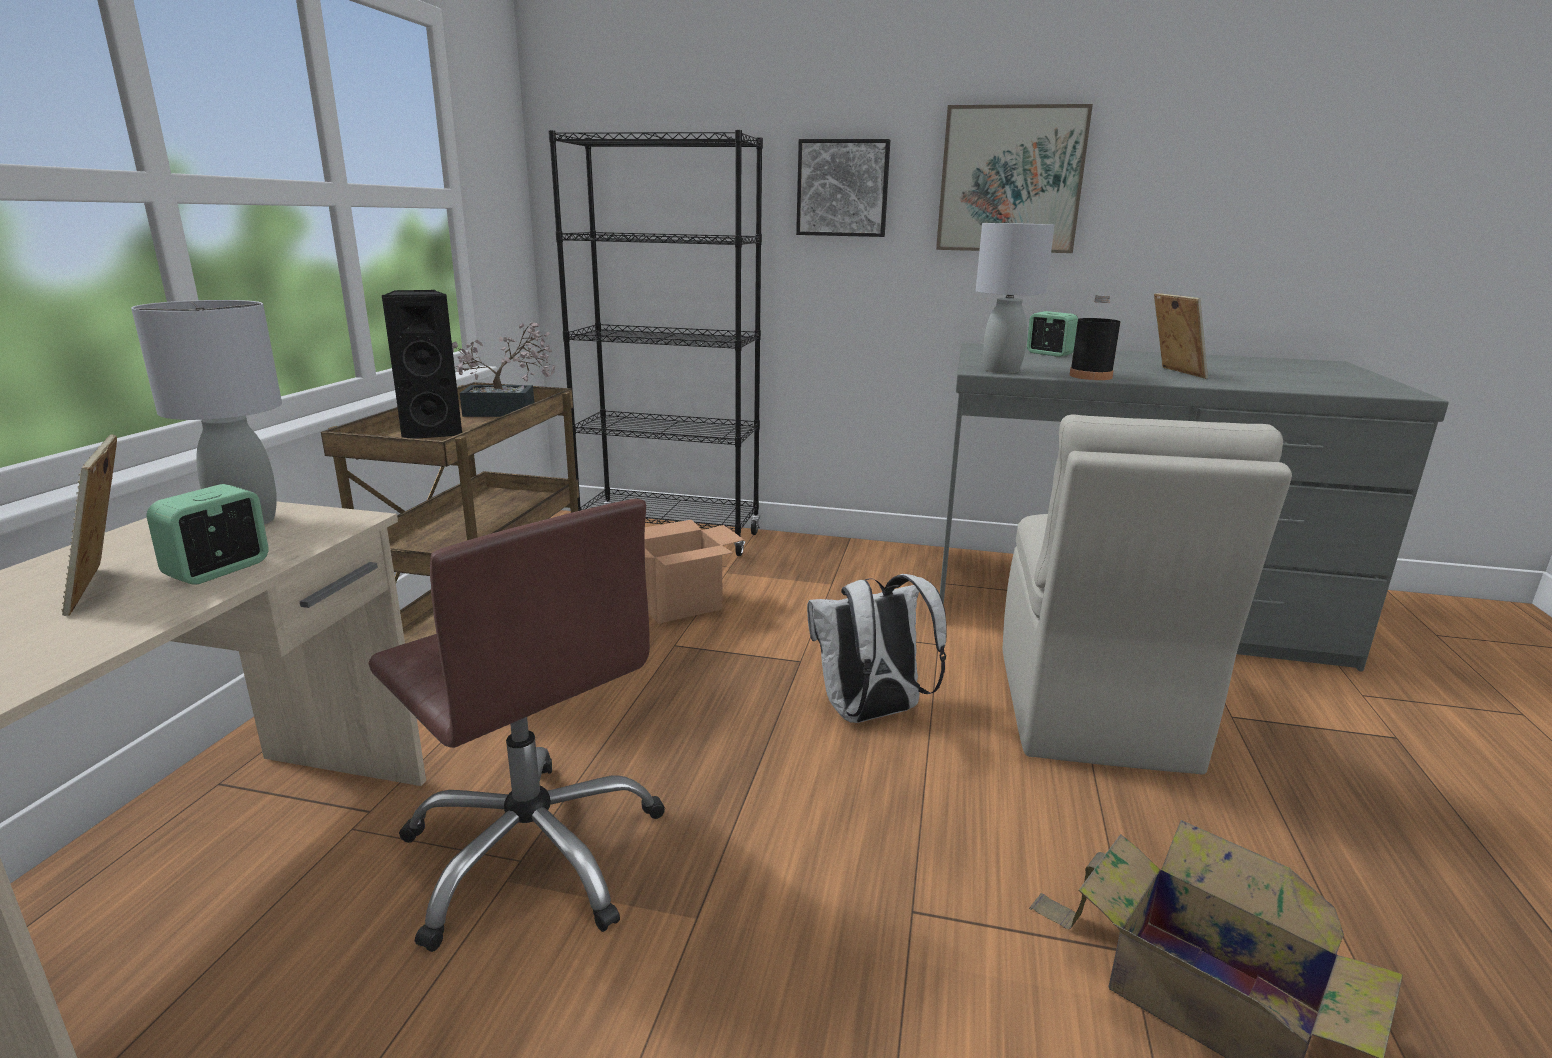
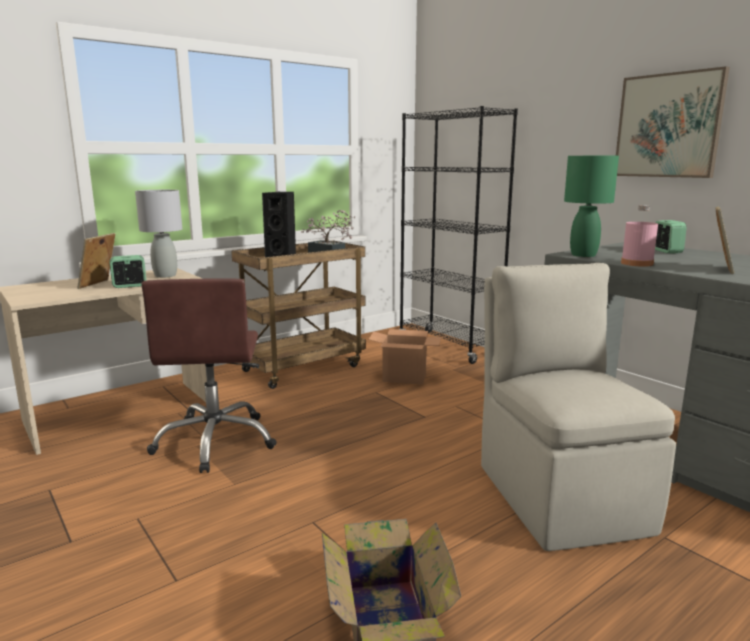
camera: 40 degrees right, 5 degrees down
picture [796,139,890,237] -> none
white backpack [807,574,947,723] -> none
grey table lamp [976,223,1055,373] -> green table lamp [564,156,619,257]
beige chair [1003,415,1292,775] -> beige chair turned 120 degrees clockwise [481,263,676,551]
black bottle [1069,295,1121,380] -> pink bottle [621,205,658,267]

